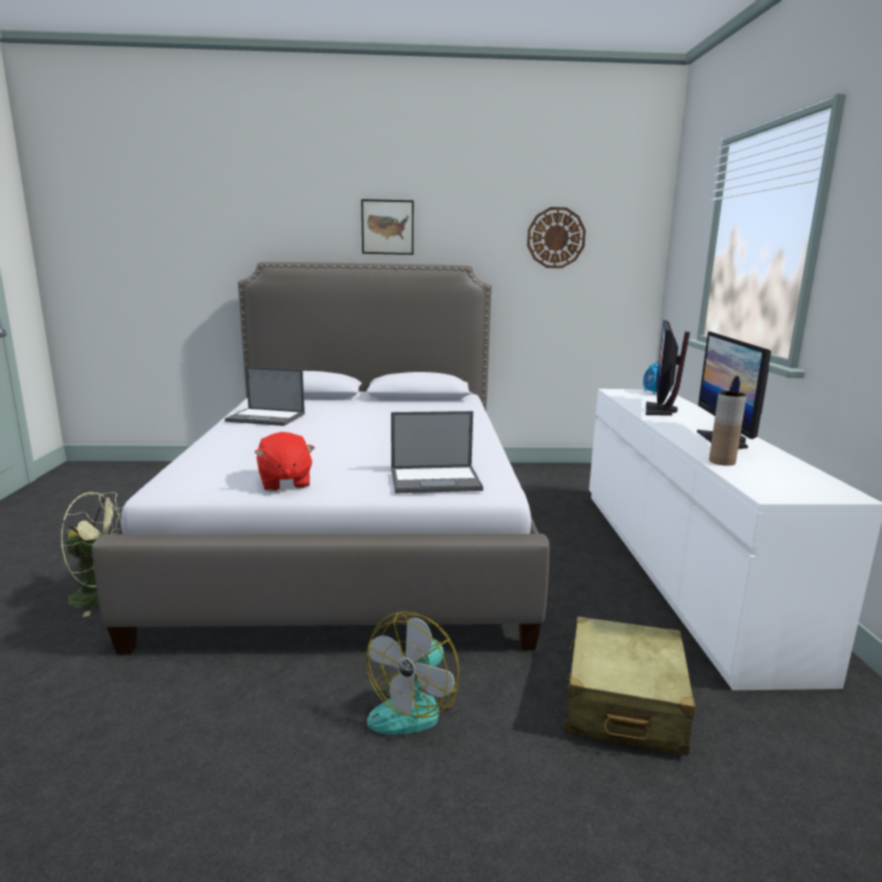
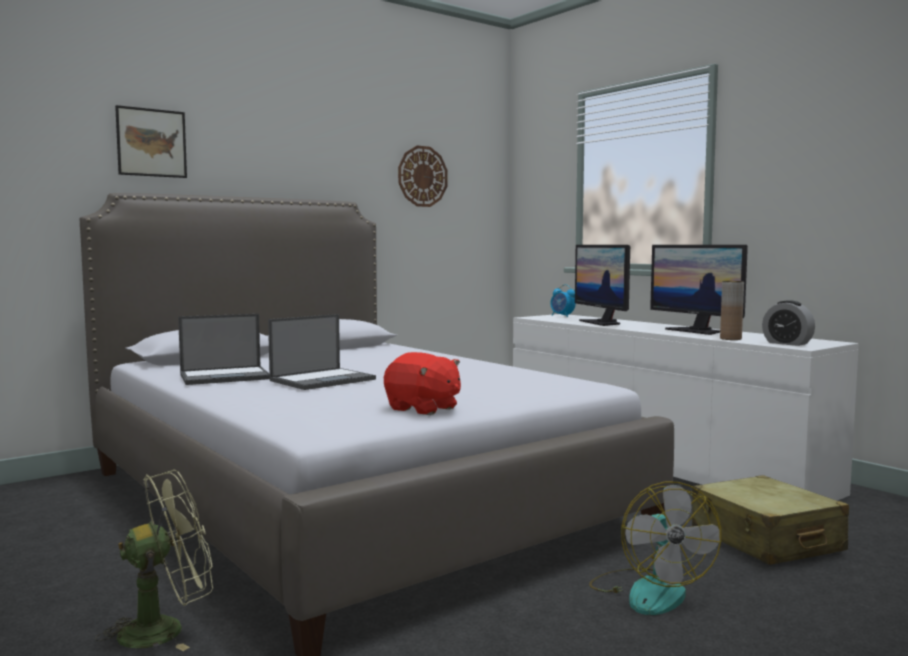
camera: 35 degrees left, 10 degrees down
picture [361,199,414,255] -> picture moved to [115,105,187,178]
laptop [391,411,483,494] -> laptop moved to [268,314,376,390]
none -> alarm clock [762,300,815,346]

